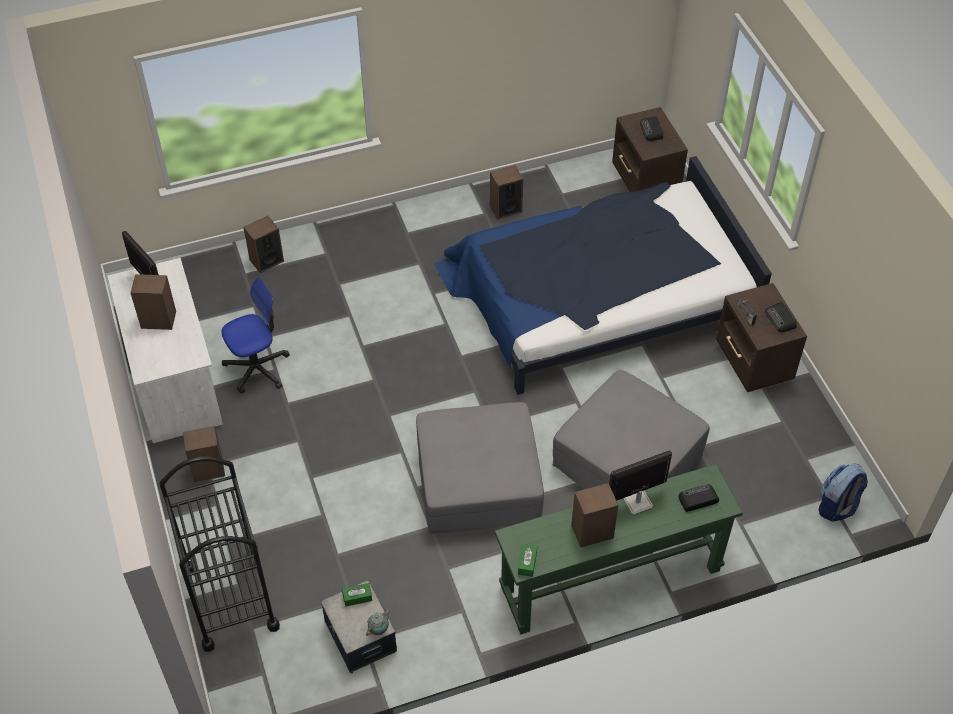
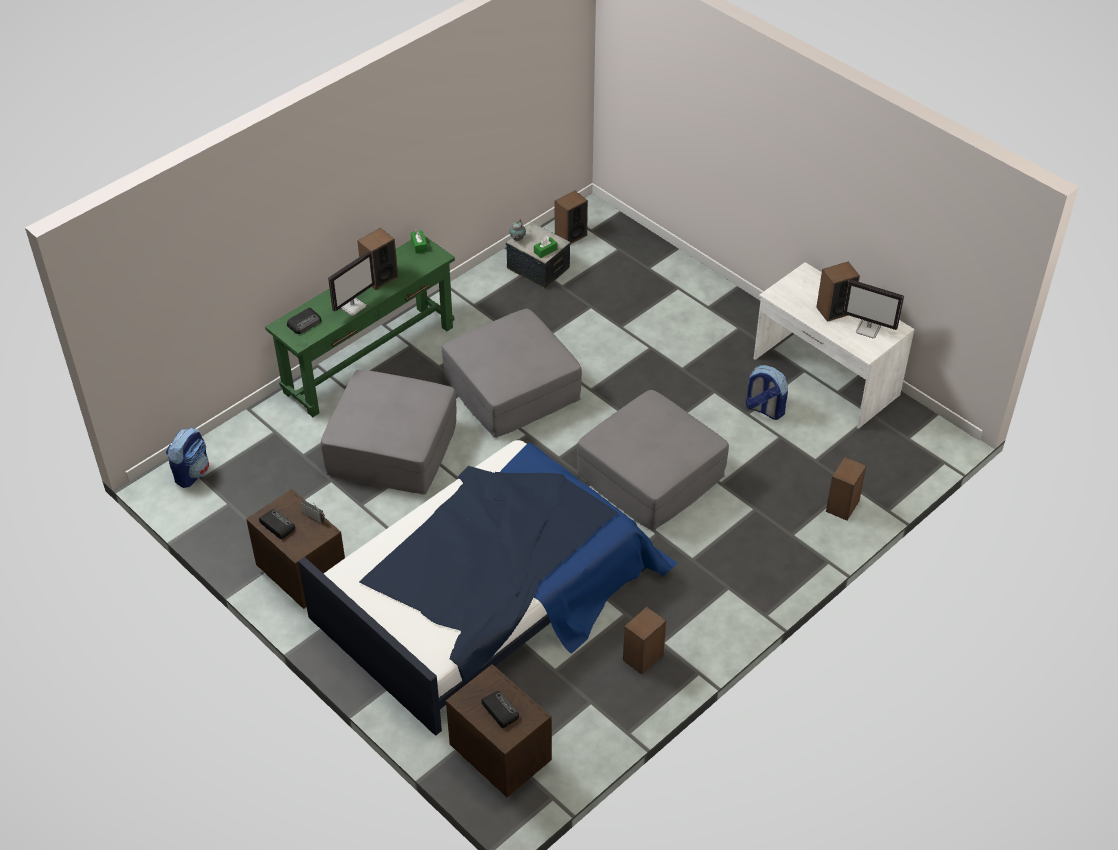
camera: 155 degrees right, 5 degrees down
black cart [159,457,280,652] -> none
speaker [183,426,225,482] -> speaker moved to [555,191,588,244]
office chair [222,278,290,394] -> backpack [746,365,788,420]
none -> grey ottoman [577,390,729,531]

